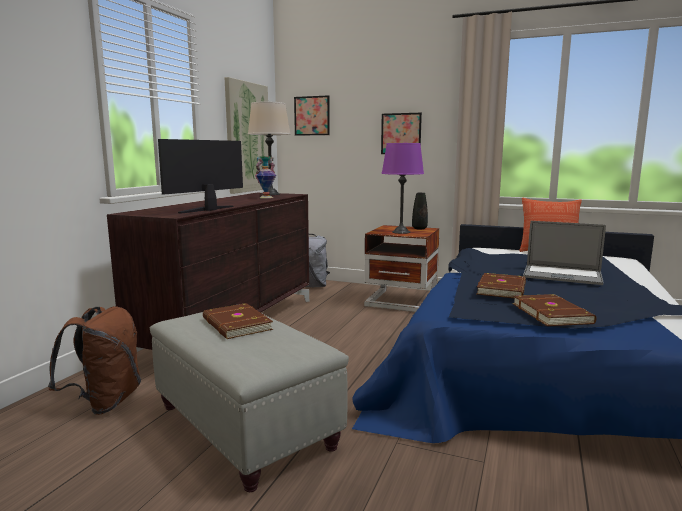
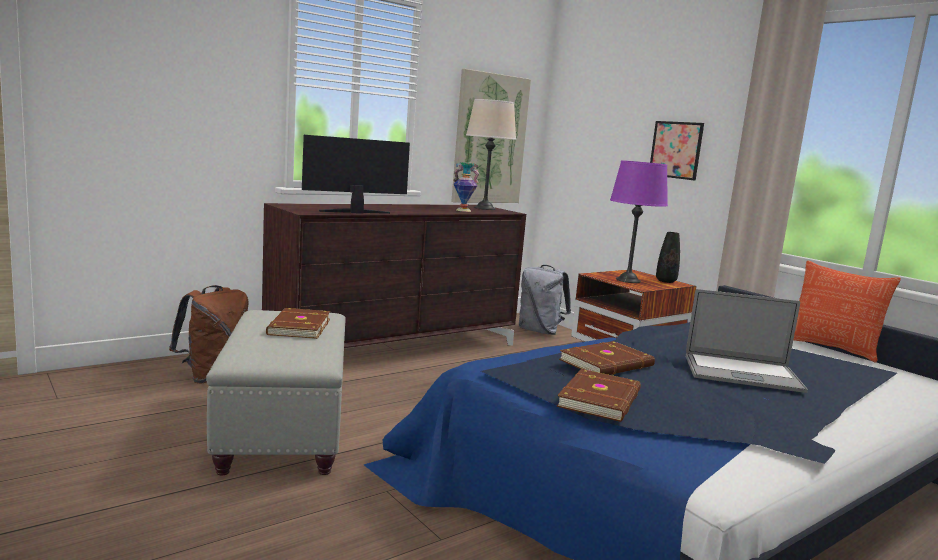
camera: 30 degrees right, 0 degrees up
picture [294,95,330,136] -> none
laptop [523,221,606,285] -> laptop turned 45 degrees counterclockwise [686,289,808,393]

